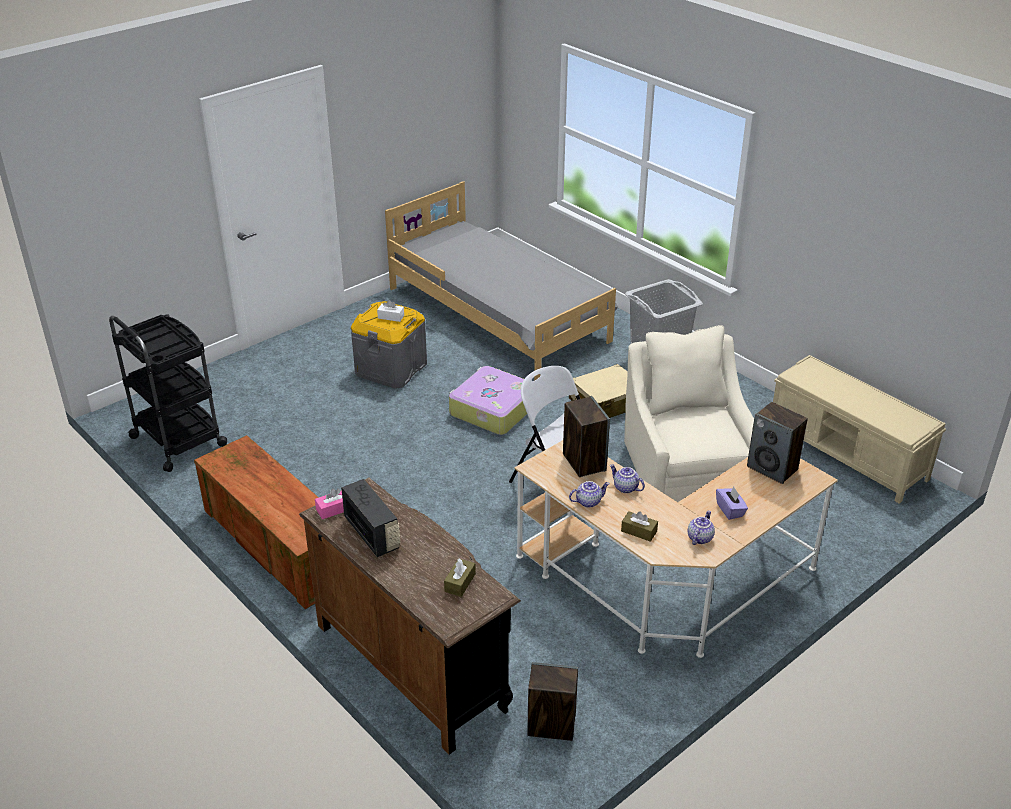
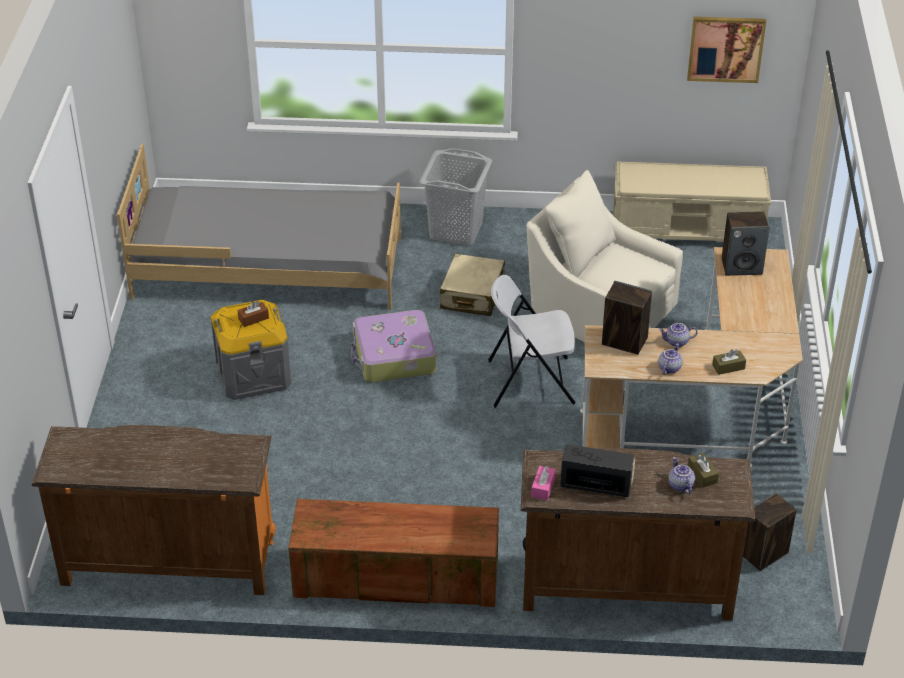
camera: 45 degrees left, 5 degrees up
black cart [109,314,227,472] -> orange dresser [32,425,276,595]
white tissue box [377,300,404,322] -> brown tissue box [238,301,269,327]
teapot [688,510,715,545] -> teapot moved to [668,457,695,494]
purple tissue box [716,487,748,520] -> none
none -> picture [687,17,766,83]

